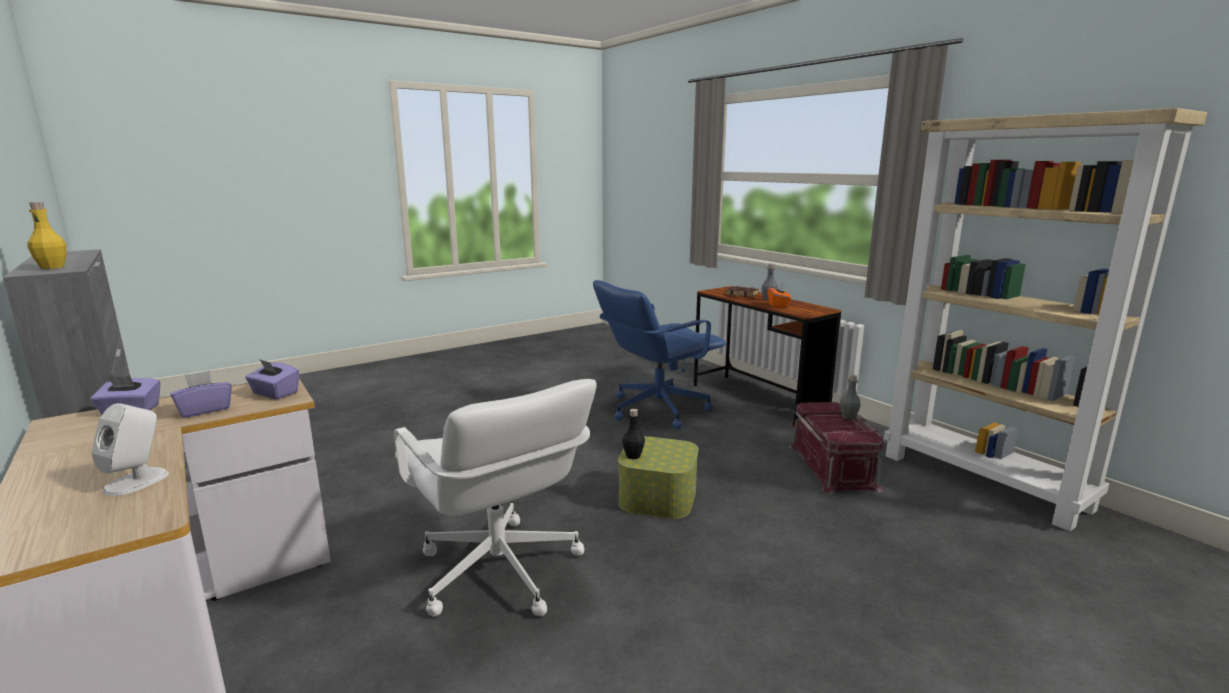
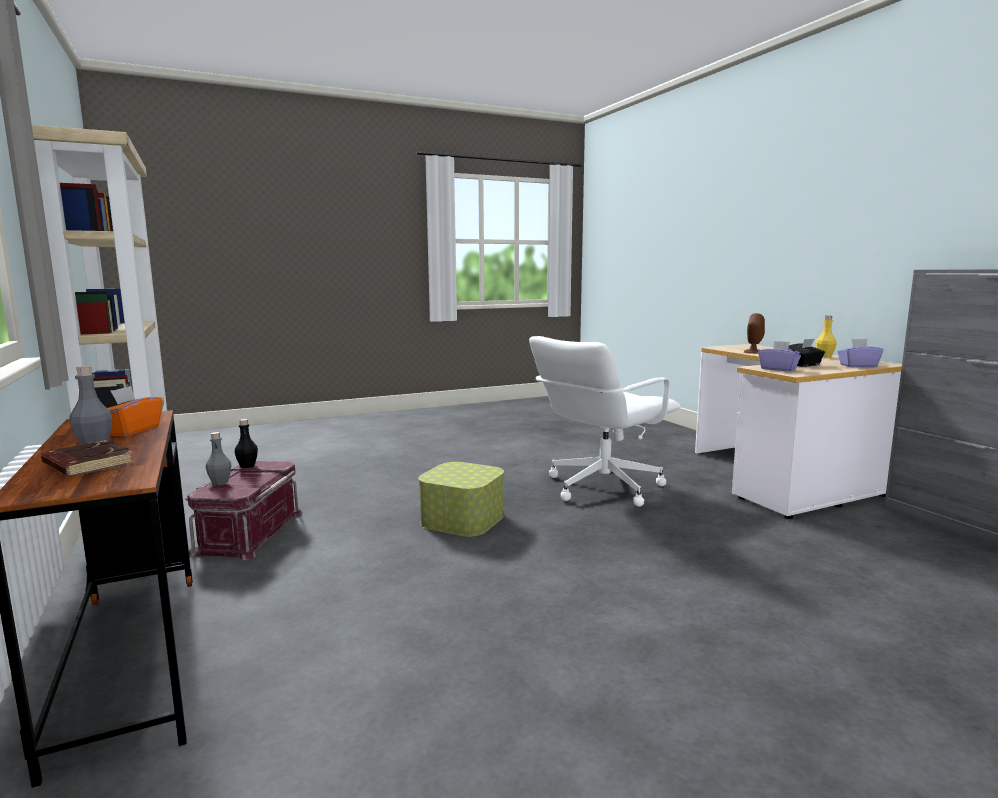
camera: 170 degrees left, 5 degrees down
yellow bottle [27,202,66,269] -> yellow bottle moved to [816,316,837,358]
white speaker [91,403,169,496] -> brown speaker [744,313,765,354]
purple tissue box [170,370,232,418] -> black tissue box [788,339,825,367]
white office chair [394,379,597,617] -> white office chair turned 105 degrees counterclockwise [529,336,681,507]
blue office chair [593,280,726,429] -> none
black bottle [622,409,645,459] -> black bottle moved to [235,419,258,468]

